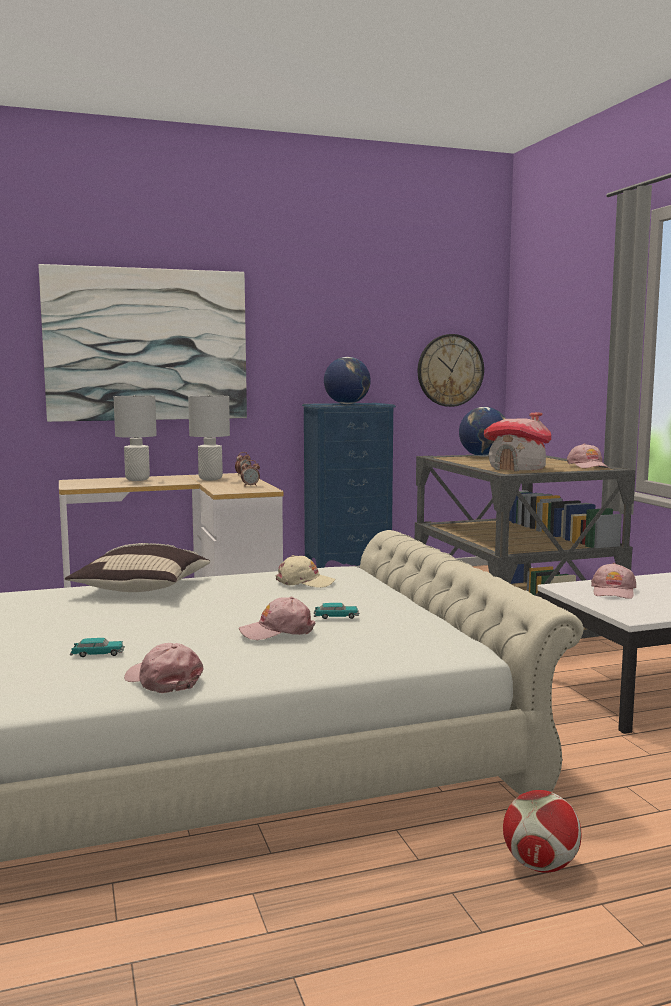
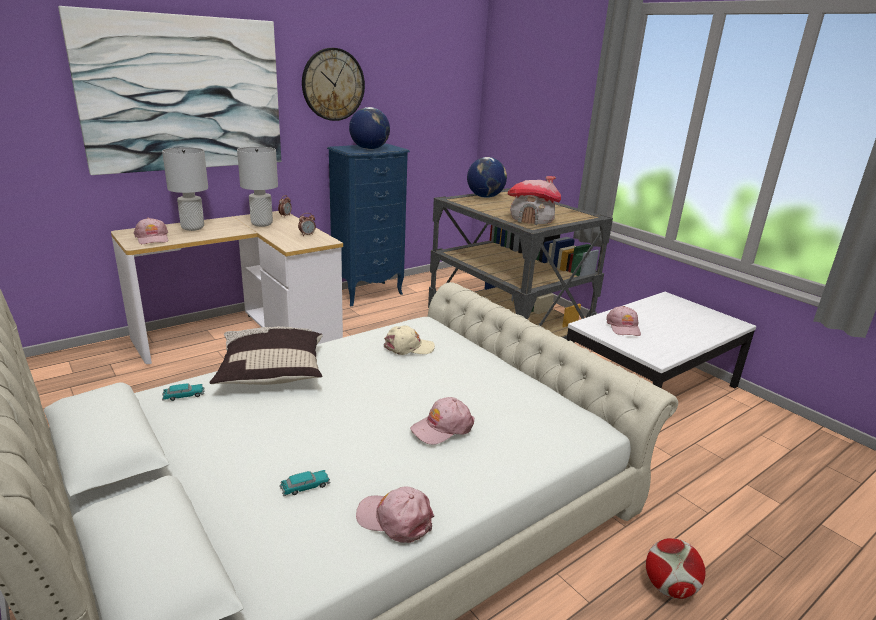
camera: 20 degrees left, 15 degrees up
toy car [313,603,359,619] -> toy car moved to [162,383,205,401]
wall clock [418,334,484,407] -> wall clock moved to [302,48,365,121]
pink cap [567,443,609,468] -> pink cap moved to [134,218,168,244]

